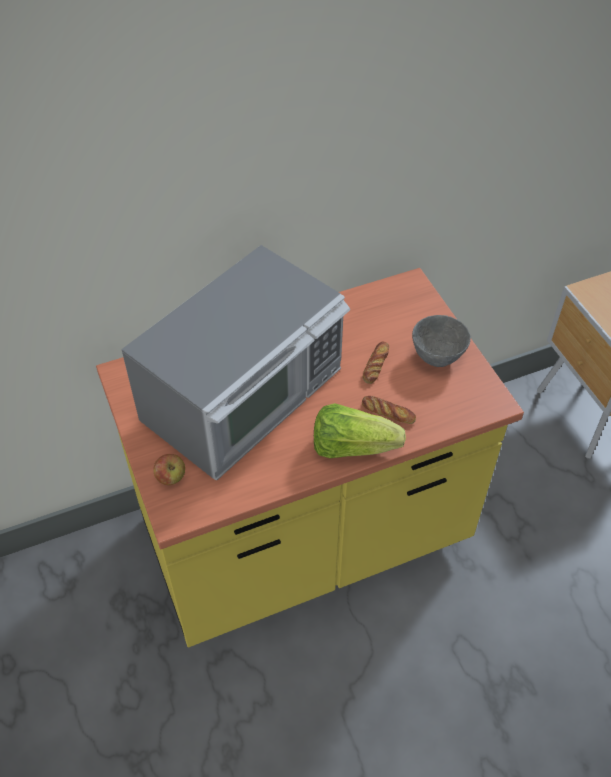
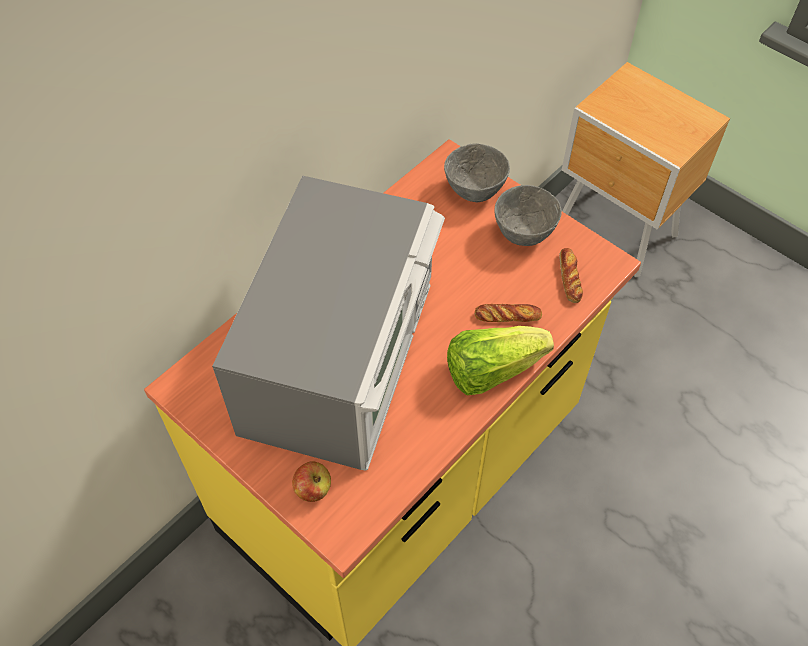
camera: 25 degrees left, 5 degrees up
bread [362,342,389,384] -> bread moved to [559,248,583,303]
none -> grey bowl [444,143,510,202]

